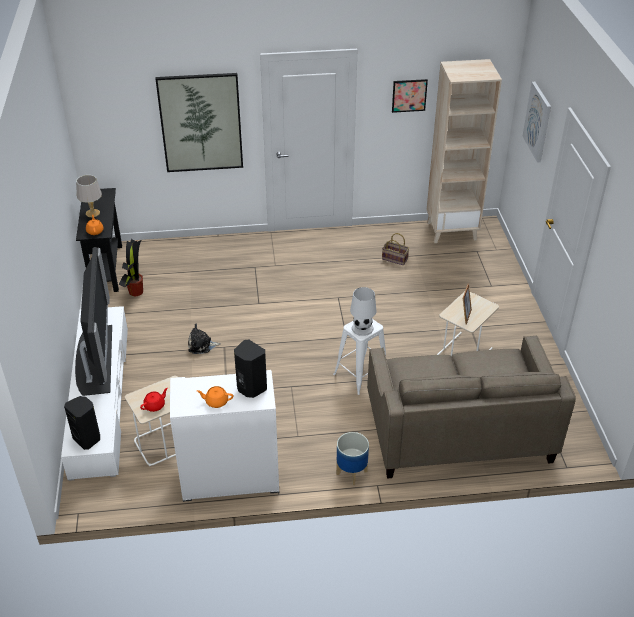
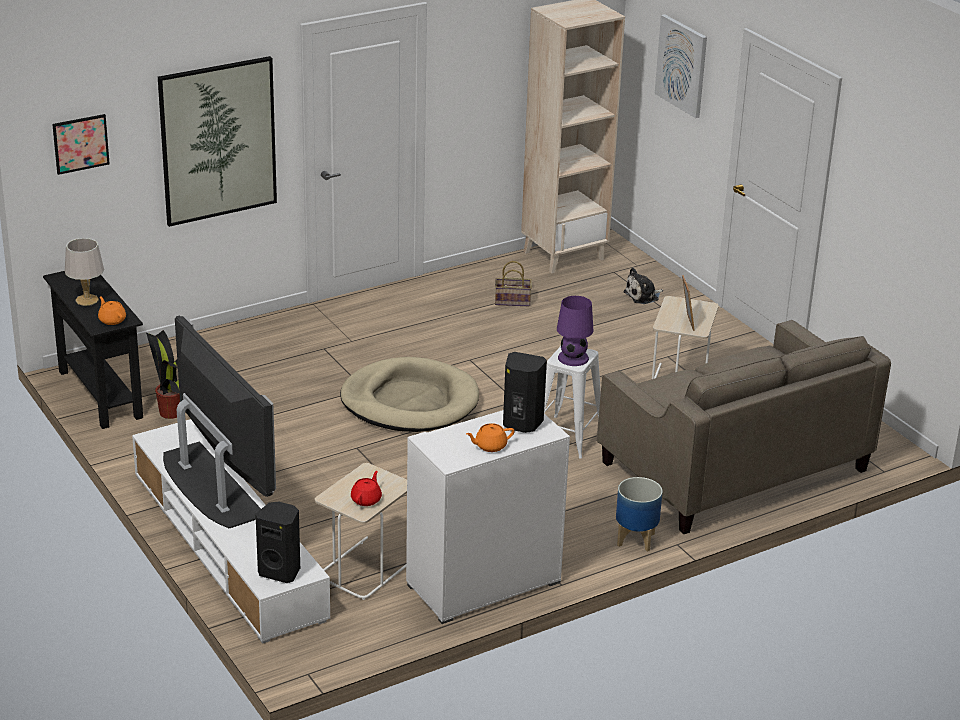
camera: 25 degrees left, 10 degrees down
plush toy [188,324,221,354] -> plush toy moved to [623,268,663,304]
white table lamp [350,287,376,336] -> purple table lamp [557,296,593,366]
picture [392,79,428,113] -> picture moved to [52,114,110,175]
none -> beige dog bed [340,357,479,432]

